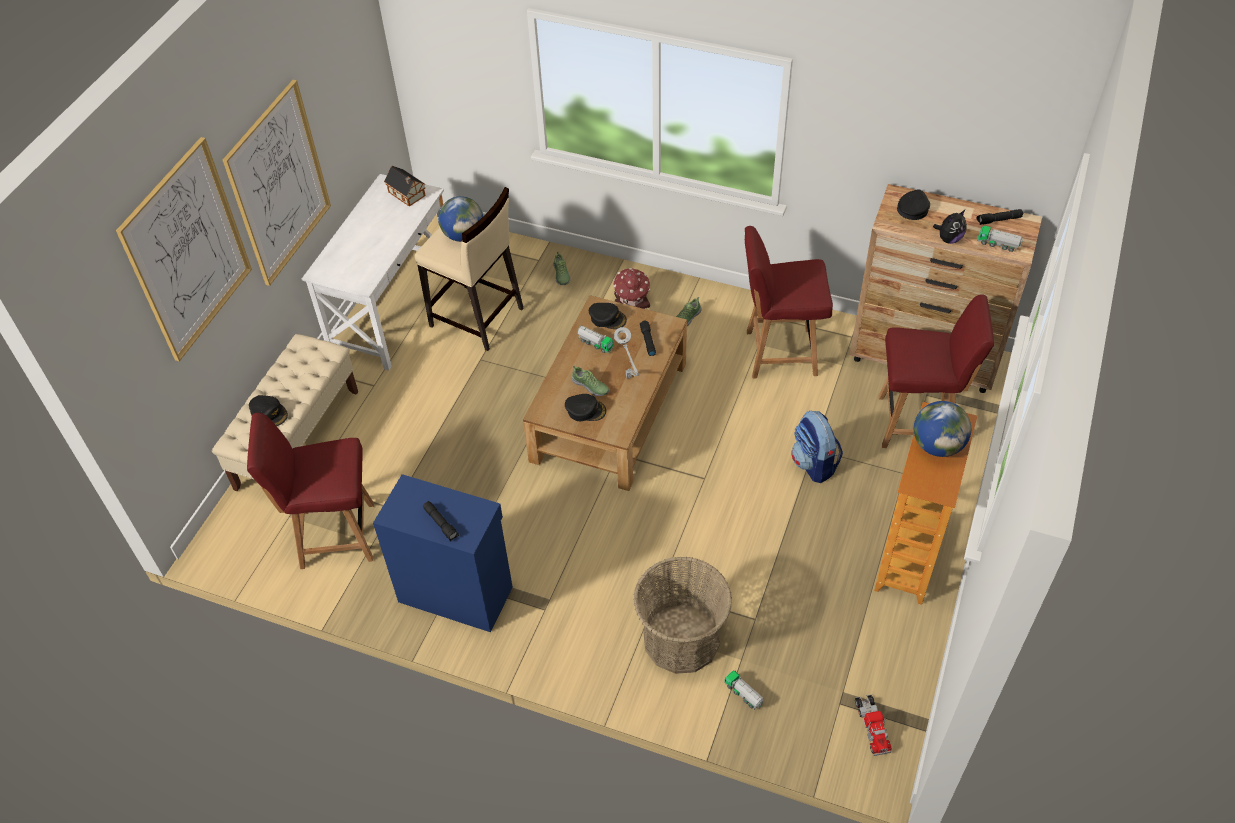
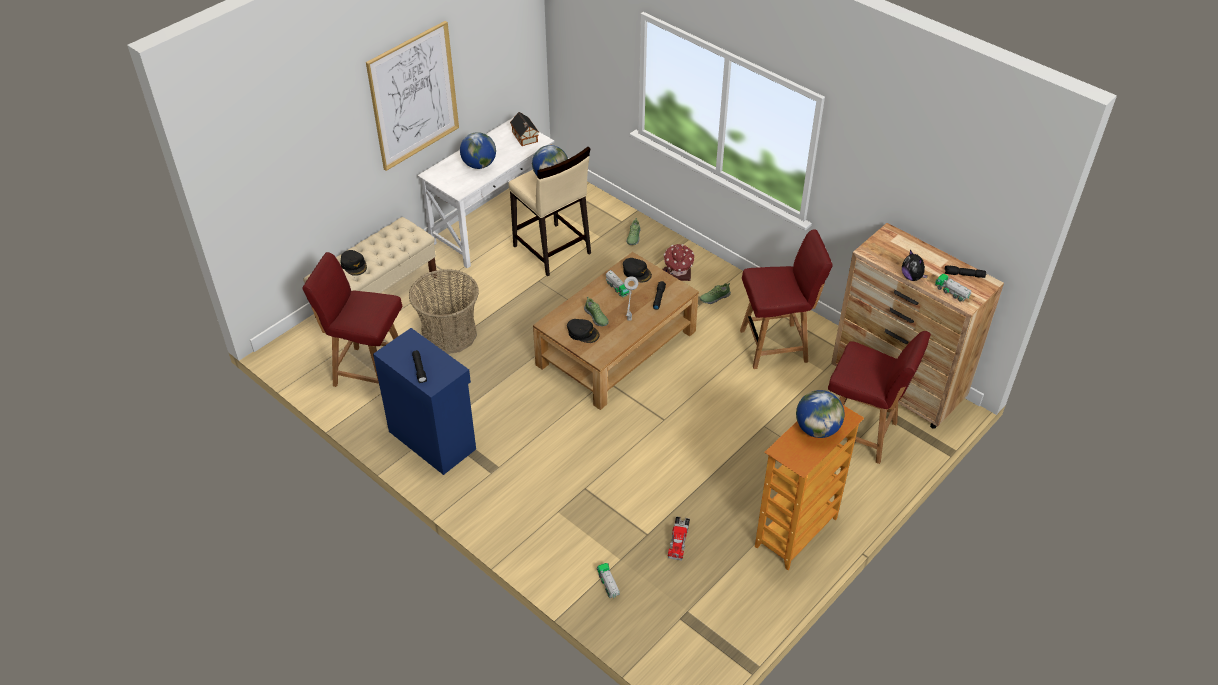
camera: 20 degrees right, 5 degrees down
picture [116,137,252,362] -> none
basket [633,557,732,674] -> basket moved to [409,269,479,354]
red chair [745,226,833,379] -> red chair turned 150 degrees clockwise [740,229,833,369]
backpack [791,410,843,483] -> none
toy truck [855,695,892,756] -> toy truck moved to [668,516,690,561]
black cap [897,189,930,220] -> none
plush toy [933,210,967,244] -> plush toy turned 75 degrees clockwise [902,250,928,281]
none -> globe [460,132,496,169]

